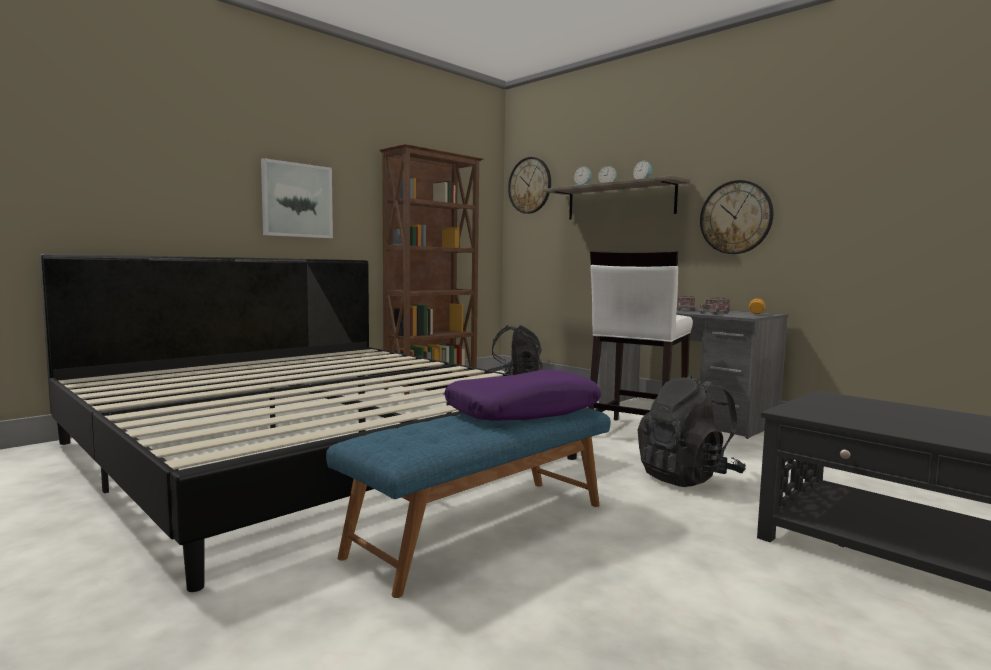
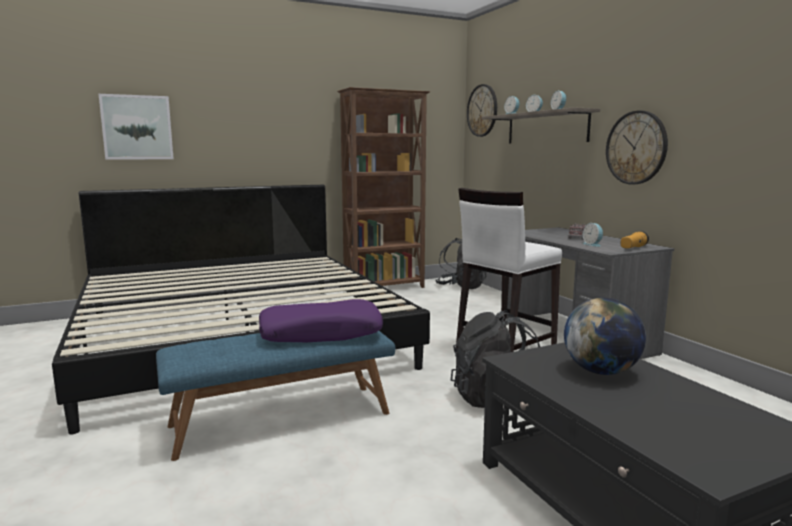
camera: 20 degrees right, 5 degrees up
picture [261,158,333,238] -> picture moved to [99,94,174,160]
toy truck [699,298,731,315] -> alarm clock [582,223,603,247]
none -> globe [564,298,646,375]

